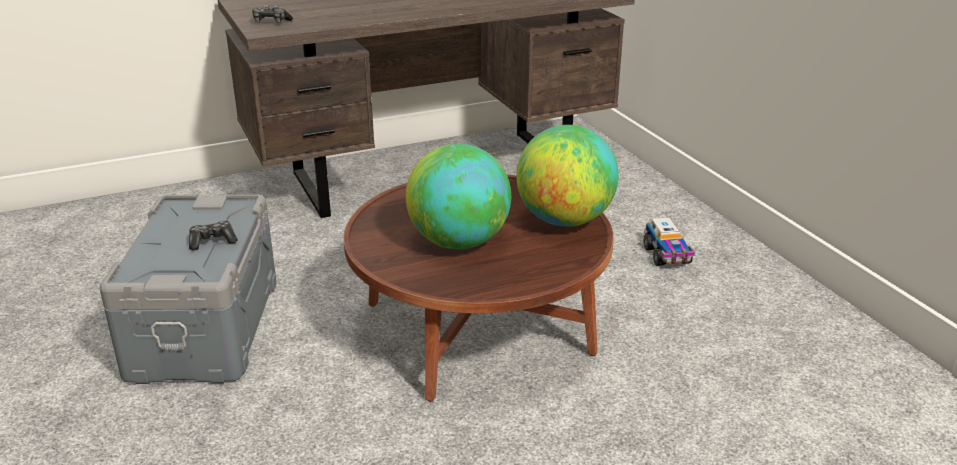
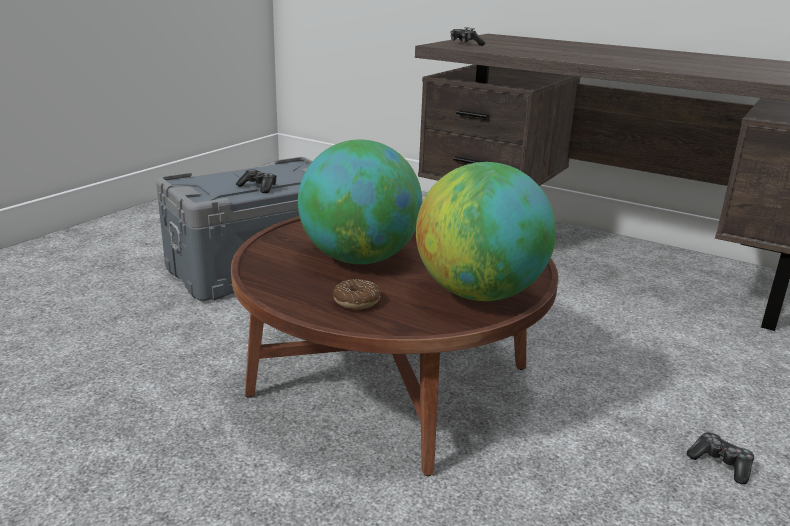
camera: 55 degrees right, 5 degrees down
toy truck [643,217,695,266] -> game controller [687,432,754,484]
none -> donut [333,279,381,309]

